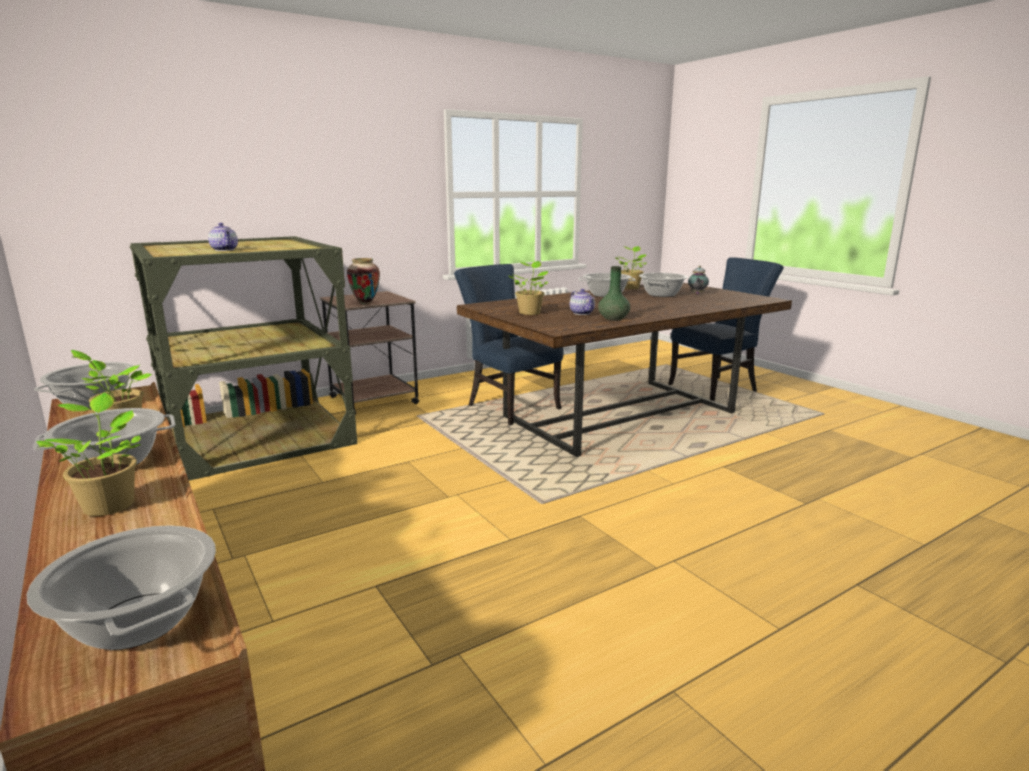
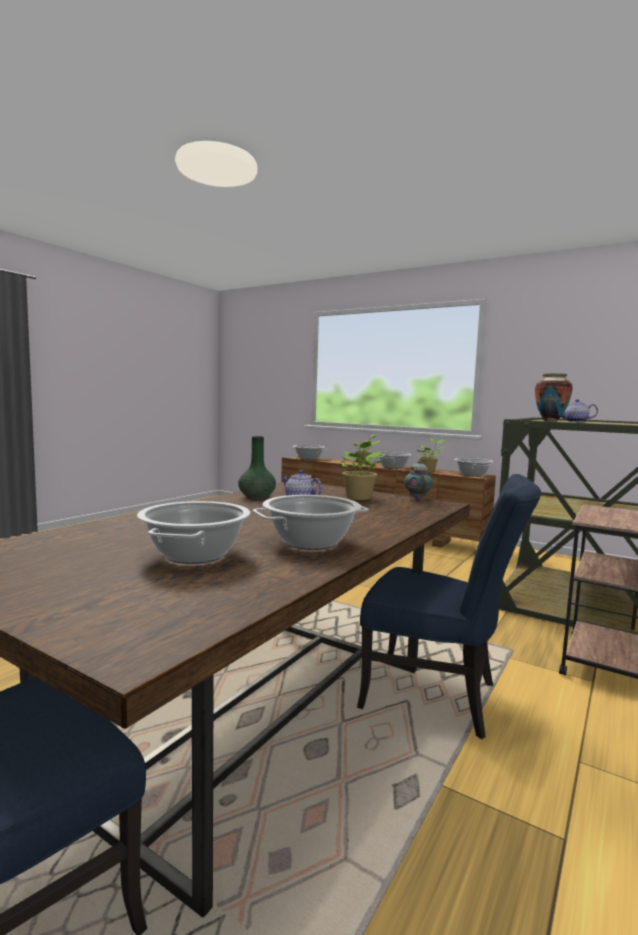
camera: 155 degrees right, 10 degrees down
vase [347,258,380,304] -> vase moved to [535,373,573,422]
potted plant [614,246,647,289] -> none
teapot [688,266,709,294] -> teapot moved to [404,460,433,500]

